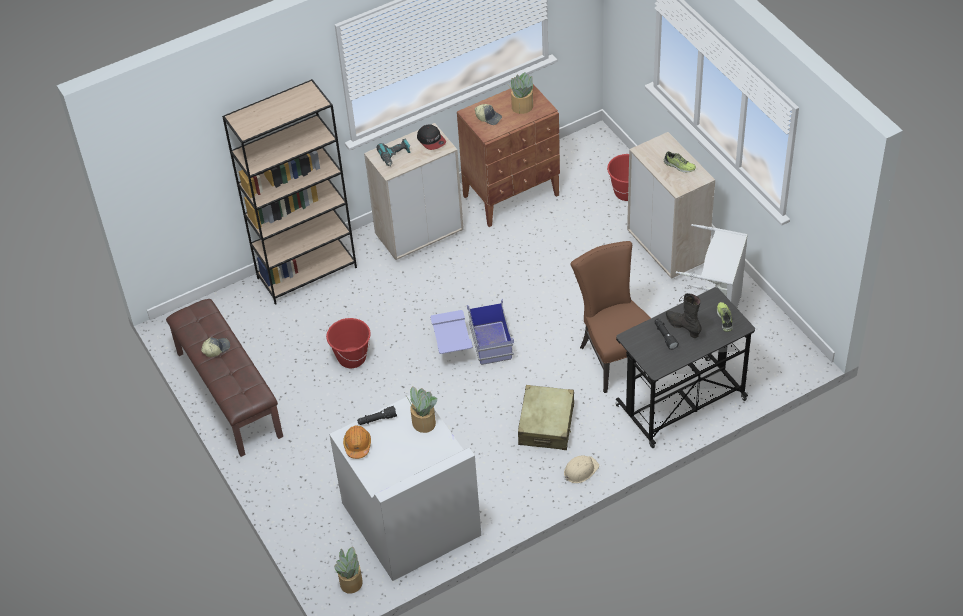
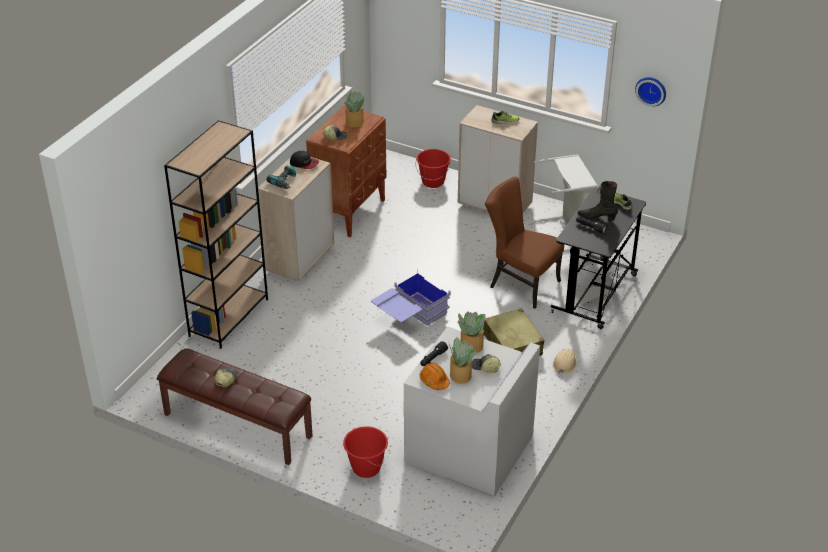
camera: 35 degrees left, 10 degrees down
red bucket [326,318,371,368] -> red bucket moved to [343,426,388,478]
potted plant [334,547,363,594] -> potted plant moved to [449,337,476,384]
none -> cap [472,354,501,373]
none -> wall clock [635,77,666,107]

